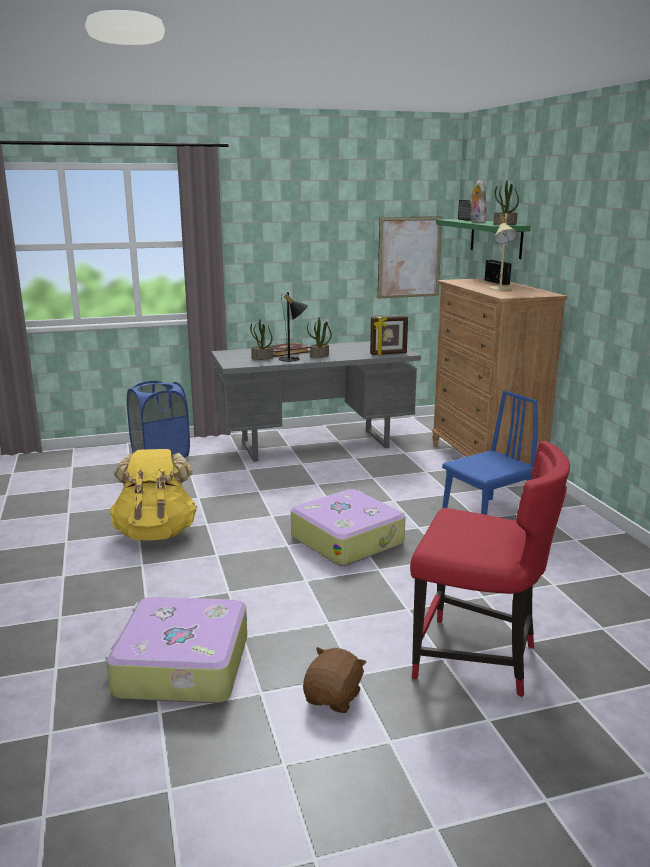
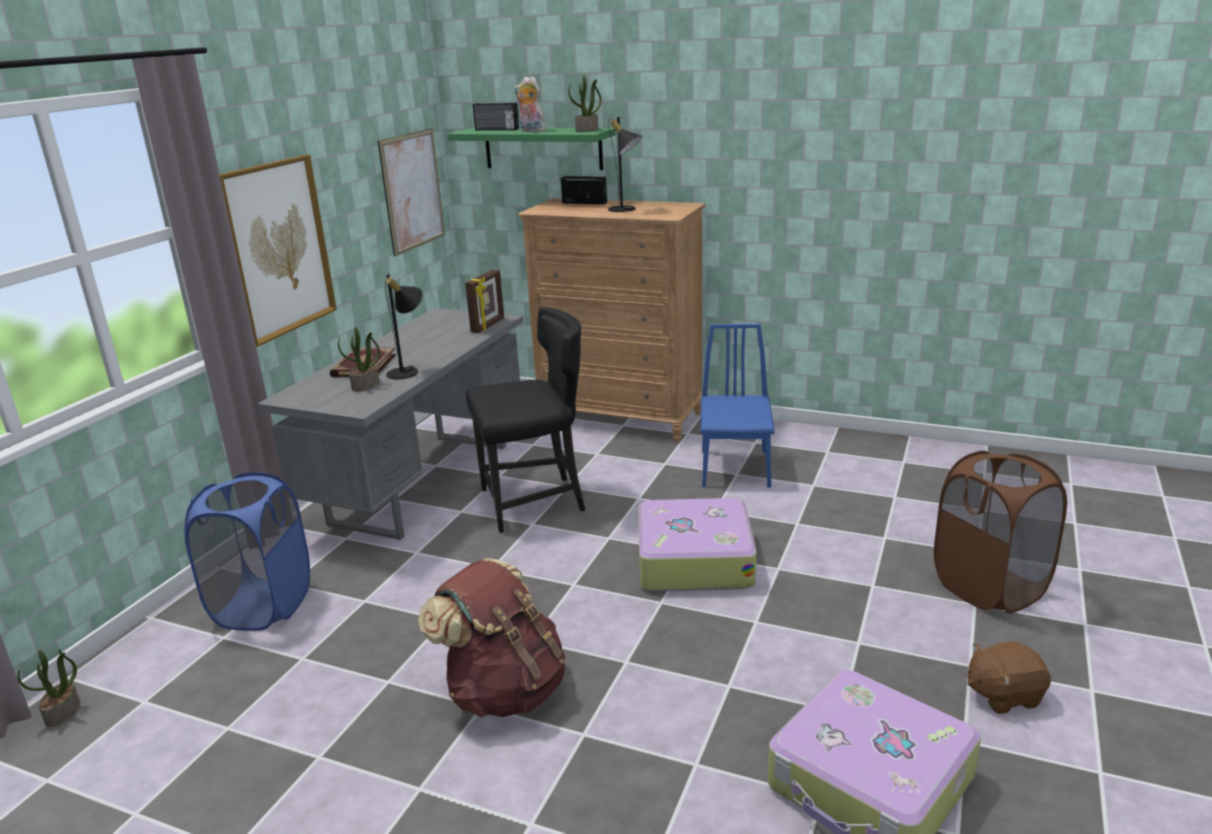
camera: 50 degrees left, 5 degrees up
yellow backpack [109,449,197,541] -> brown backpack [418,558,566,718]
brown plush toy [303,647,366,713] -> brown plush toy turned 75 degrees counterclockwise [967,641,1051,714]
potted plant [307,317,332,358] -> potted plant moved to [17,649,80,727]
red chair [410,441,570,697] -> brown laundry basket [934,451,1067,614]
beige table lamp [489,213,518,290] -> black table lamp [608,117,642,212]
none -> picture [220,155,337,347]
none -> black chair [466,307,585,533]

